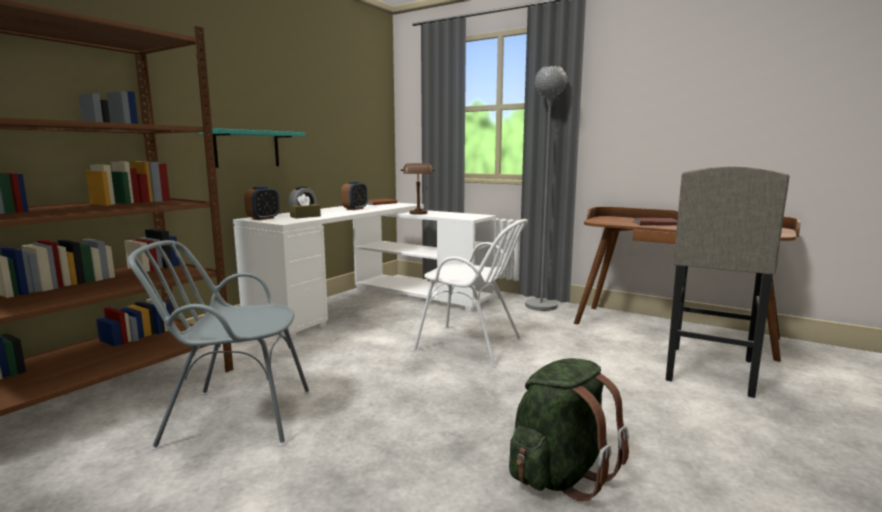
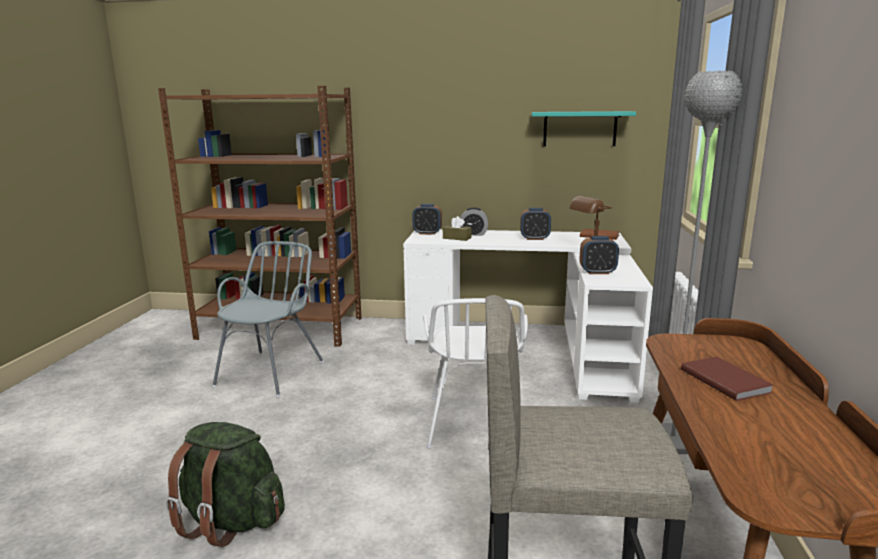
camera: 65 degrees right, 5 degrees up
grey chair [128,240,310,450] -> grey chair turned 45 degrees clockwise [212,241,324,397]
turquoise shelf [199,128,305,168] -> turquoise shelf moved to [532,111,636,146]
none -> alarm clock [580,236,619,274]

